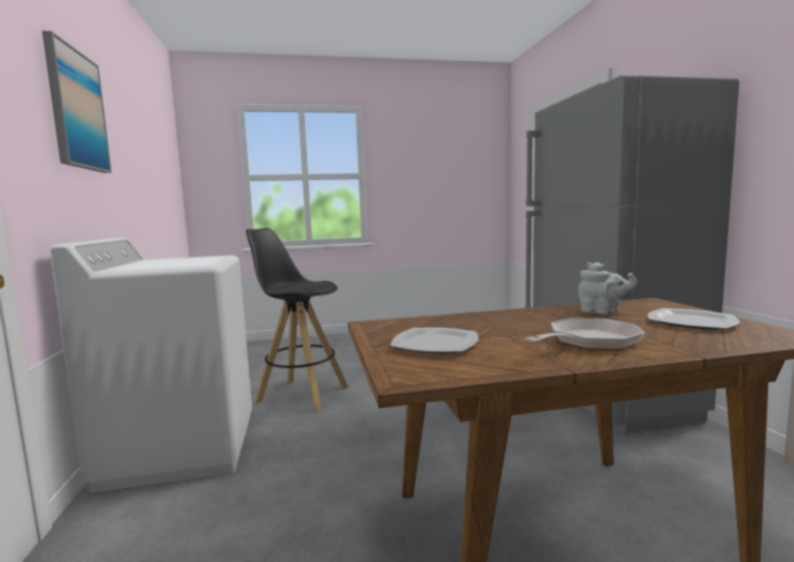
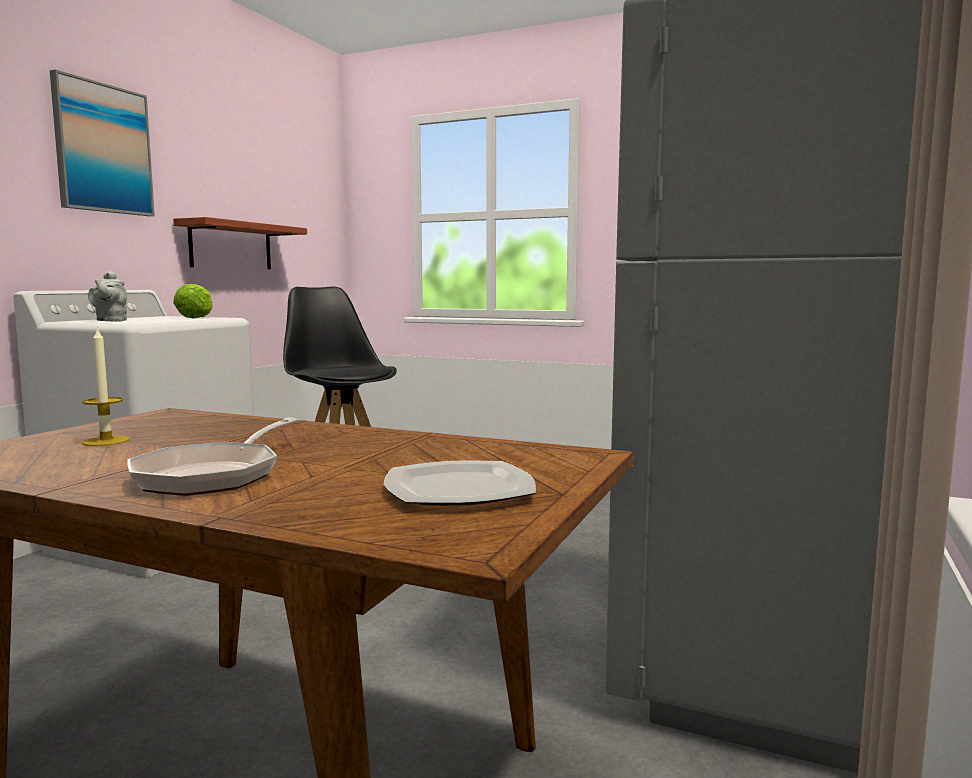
camera: 35 degrees right, 0 degrees up
plate [391,328,478,353] -> candle [82,326,130,446]
frying pan [525,318,645,350] -> frying pan turned 105 degrees clockwise [127,418,298,496]
grey teapot [578,262,637,315] -> grey teapot moved to [88,271,127,322]
none -> shelf [173,217,307,269]
none -> lettuce [173,284,213,318]

